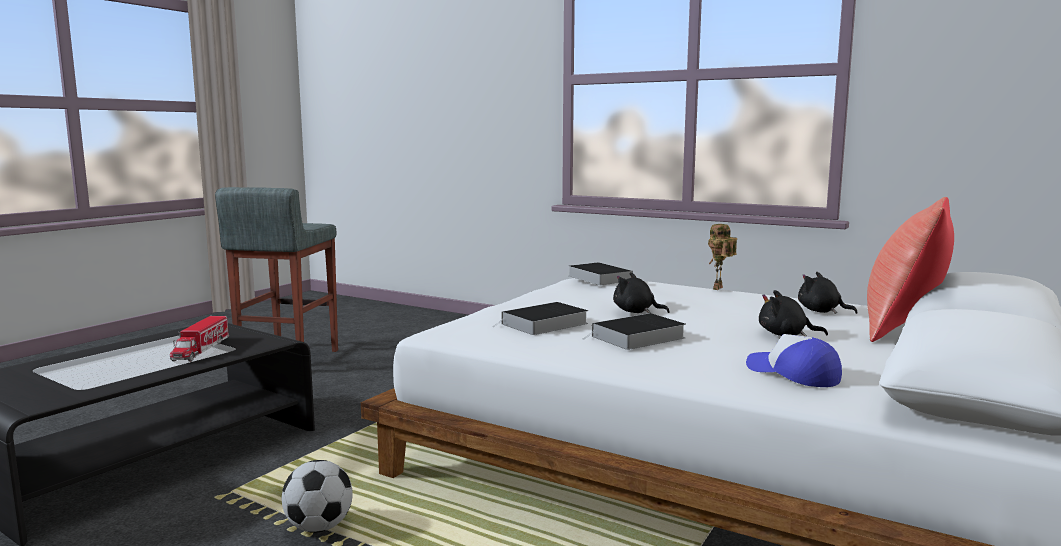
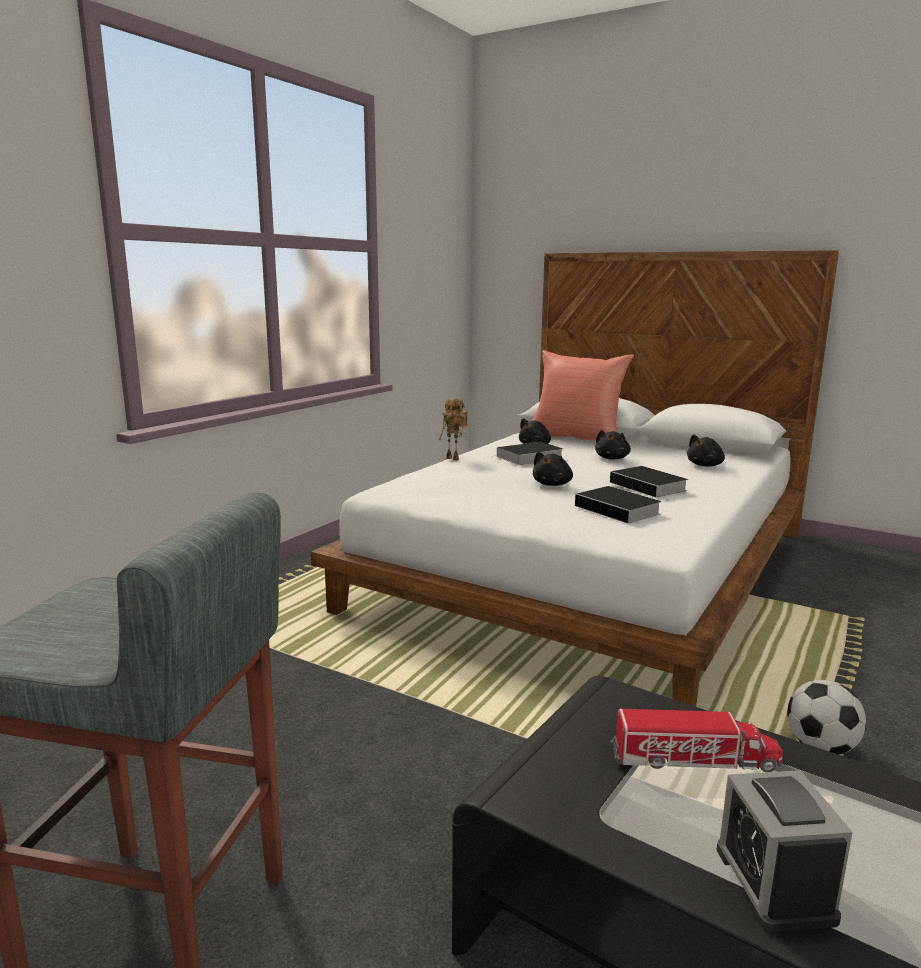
camera: 90 degrees left, 5 degrees up
book [569,262,633,285] -> book moved to [492,442,563,465]
cap [746,334,842,387] -> black plush toy [687,435,725,466]
none -> alarm clock [716,770,853,933]

